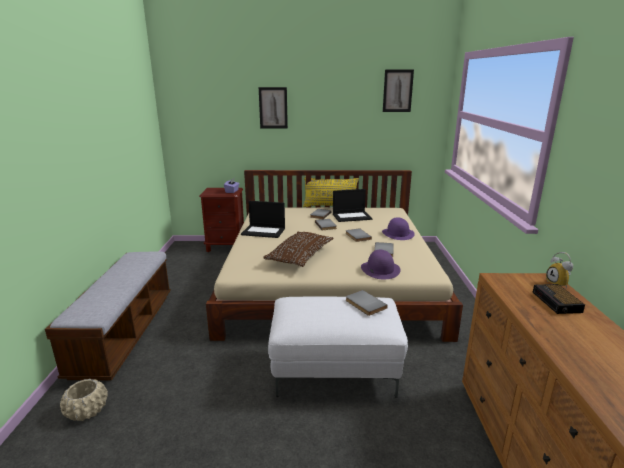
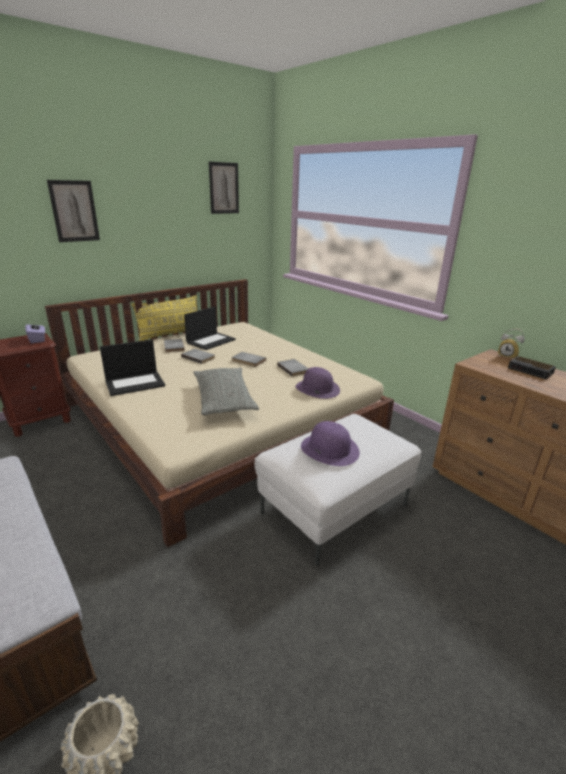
camera: 40 degrees left, 5 degrees up
brown pillow [263,231,334,267] -> grey pillow [193,367,259,415]
grey book [346,290,388,316] -> none
purple hat [382,217,415,240] -> purple hat moved to [301,421,360,466]

